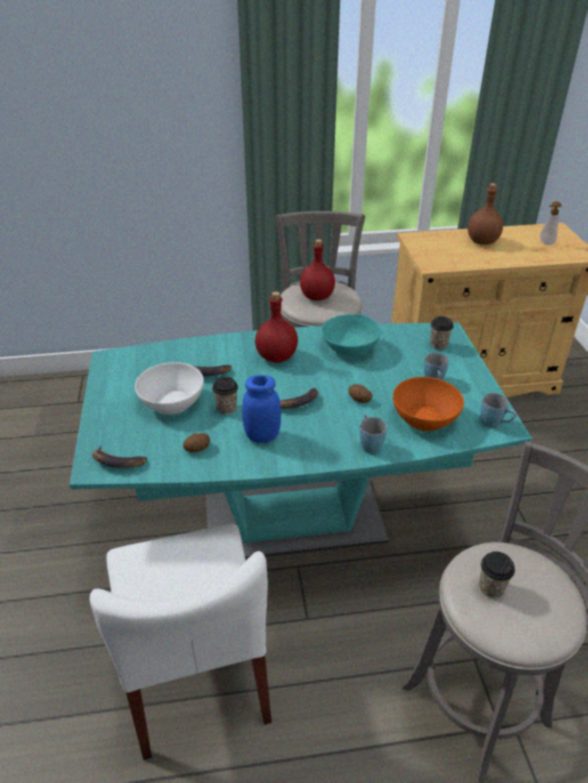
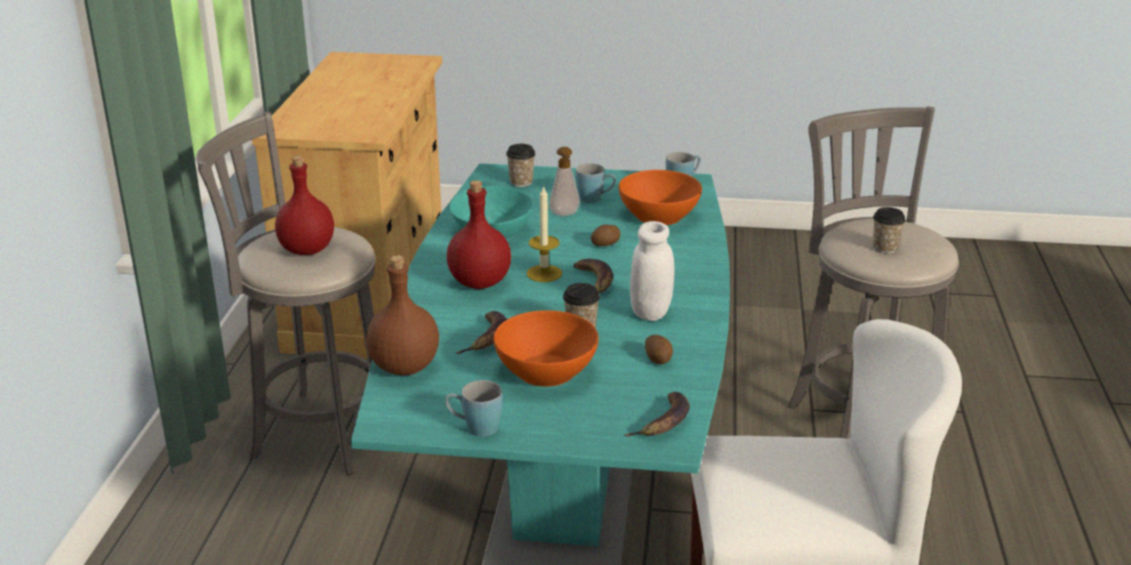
camera: 75 degrees left, 10 degrees down
white bowl [135,362,204,415] -> orange bowl [493,310,599,387]
blue jar [242,375,281,443] -> white jar [630,221,674,321]
blue mug [360,414,387,454] -> blue mug moved to [445,380,502,437]
brown bottle [468,183,503,245] -> brown bottle moved to [366,255,439,375]
soap dispenser [540,201,562,245] -> soap dispenser moved to [549,147,580,216]
none -> candle [527,185,562,282]

